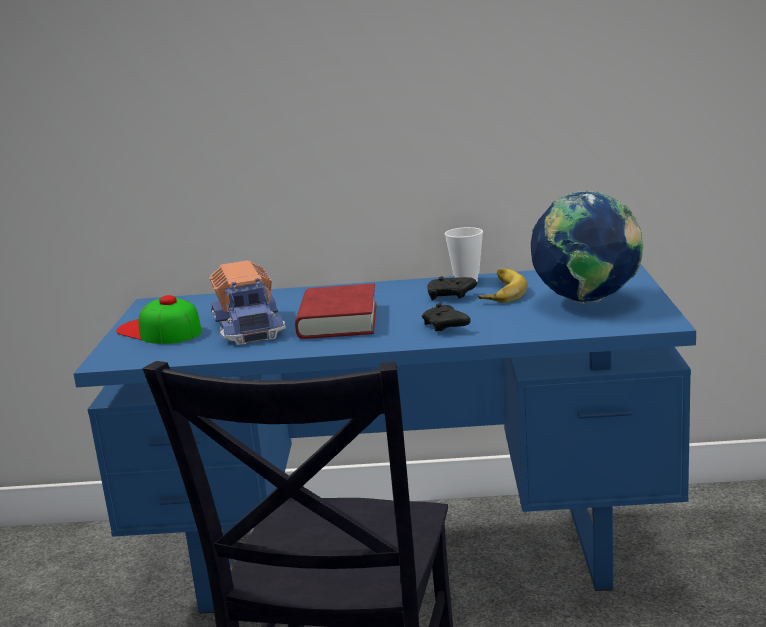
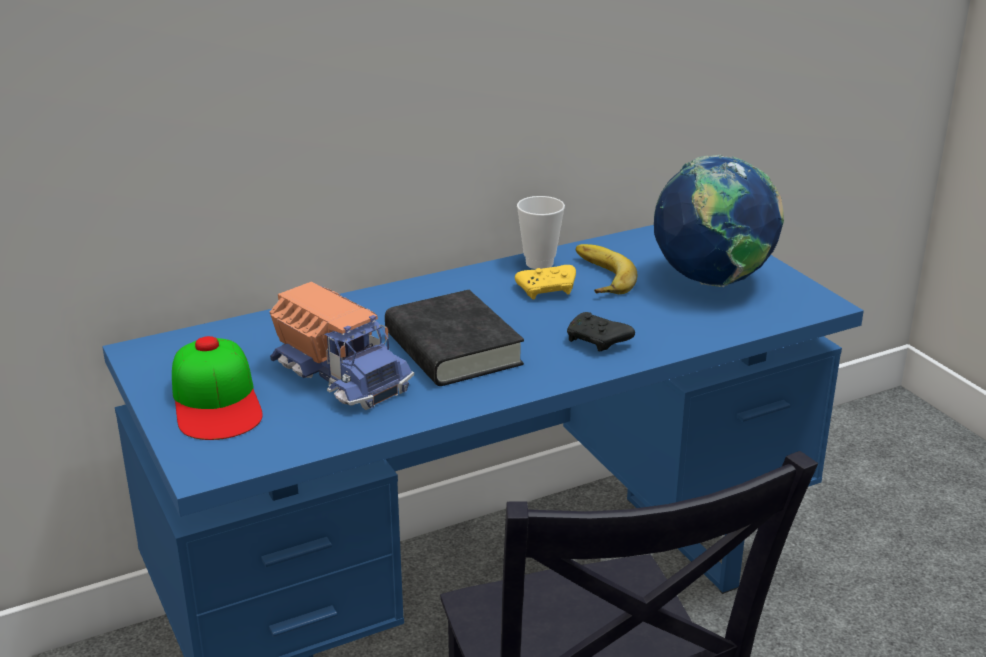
camera: 30 degrees left, 10 degrees up
cap [116,295,202,344] -> cap turned 120 degrees counterclockwise [172,336,263,440]
red book [295,283,377,339] -> black book [385,290,524,386]
black game controller [427,276,477,300] -> yellow game controller [515,265,576,299]

